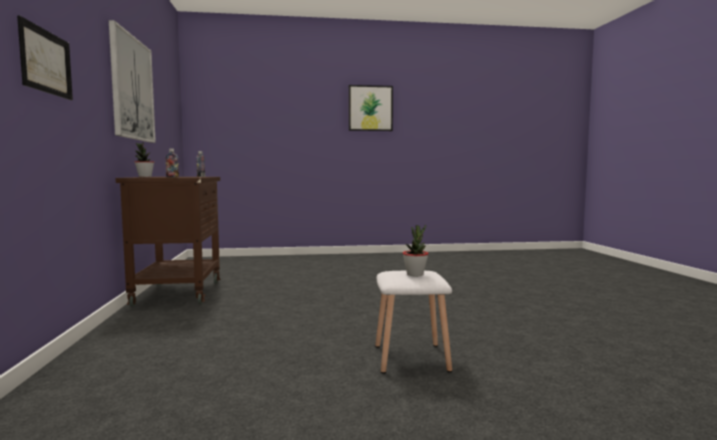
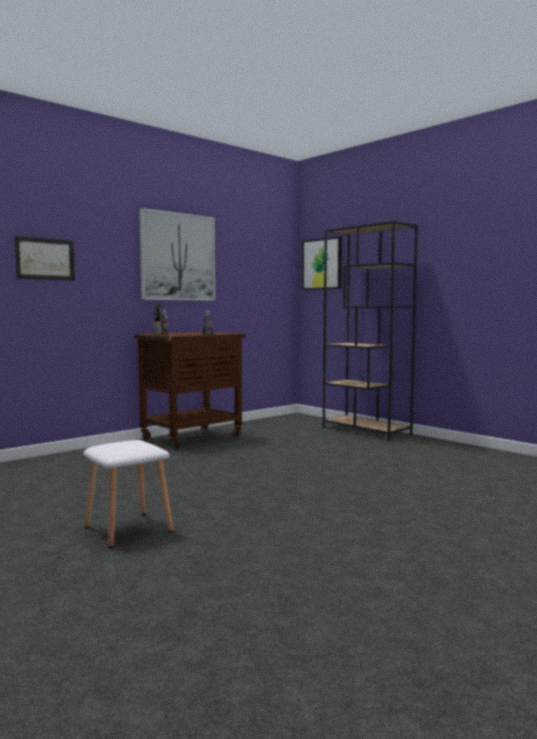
camera: 55 degrees right, 0 degrees up
picture [349,85,393,131] -> picture moved to [302,236,342,290]
potted plant [403,224,428,276] -> none
none -> bookcase [323,221,418,441]

